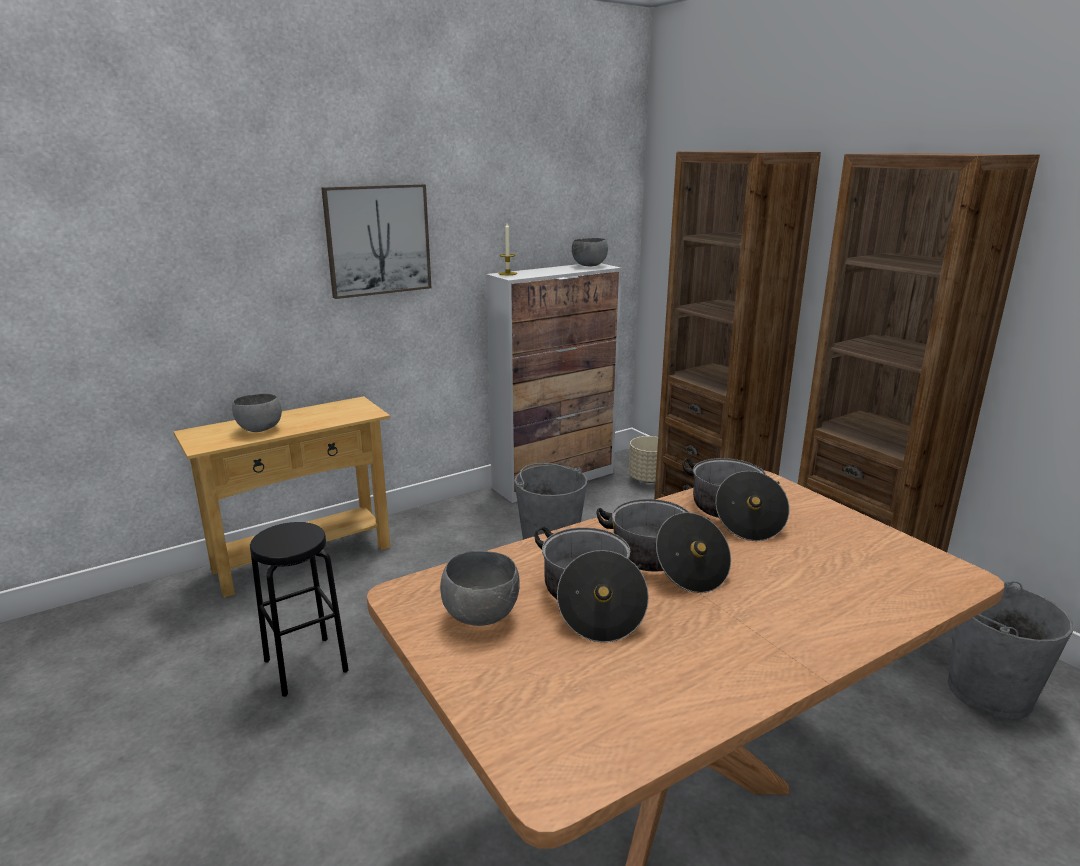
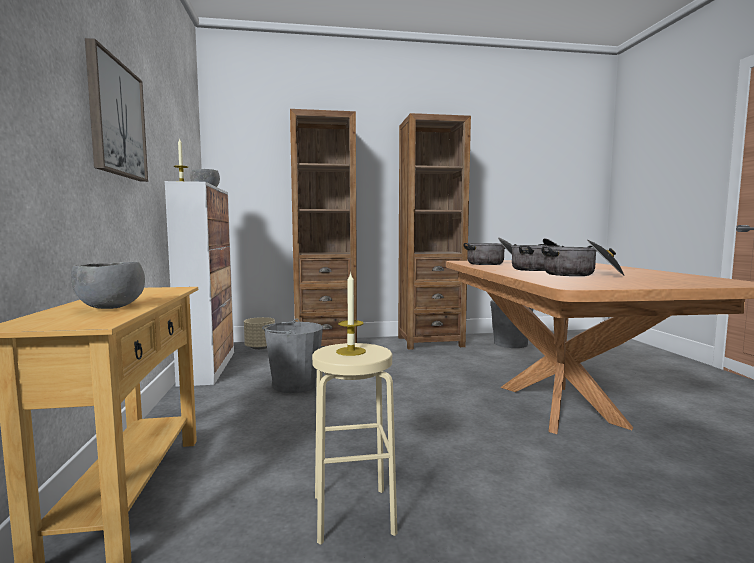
camera: 65 degrees left, 15 degrees down
black stool [250,522,349,697] -> beige stool [312,343,397,545]
grey bowl [440,551,519,626] -> none
none -> candle [336,272,366,356]

